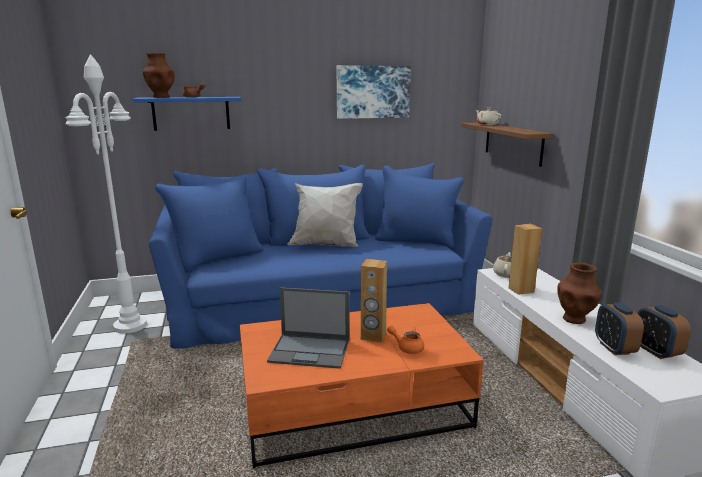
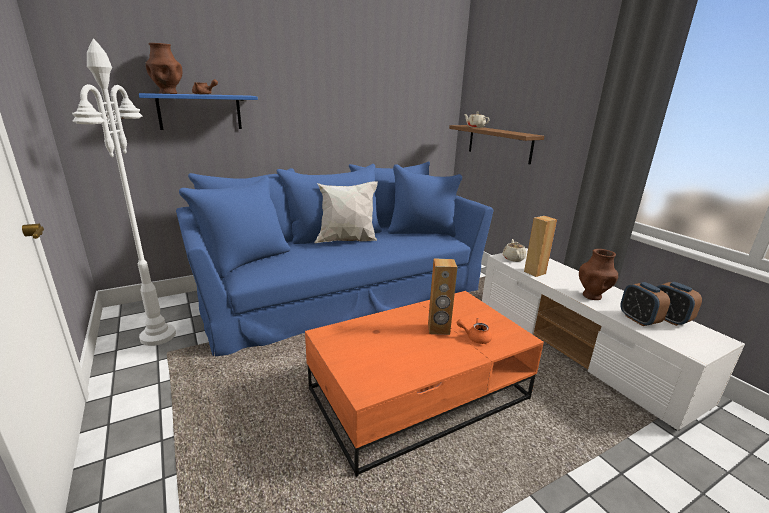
camera: 15 degrees left, 5 degrees up
laptop [267,287,349,369] -> none
picture [337,65,411,119] -> none

